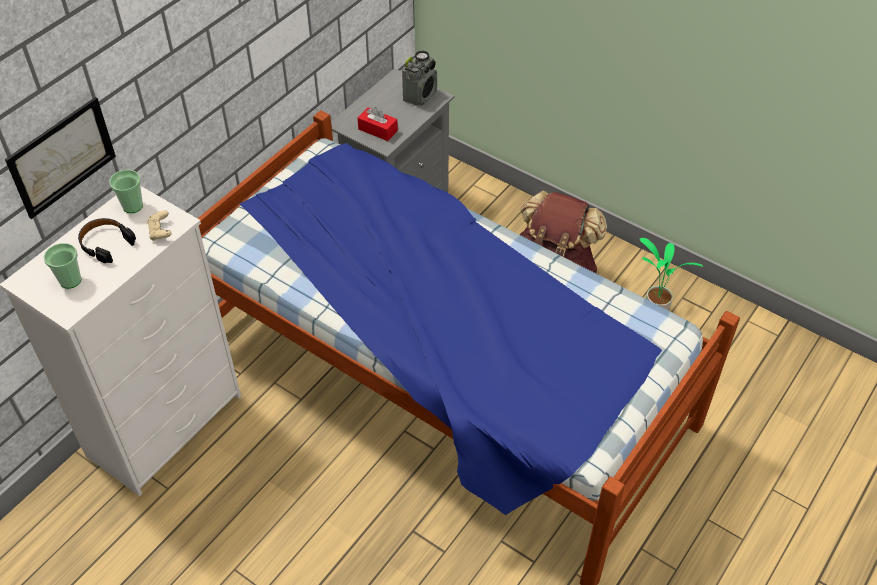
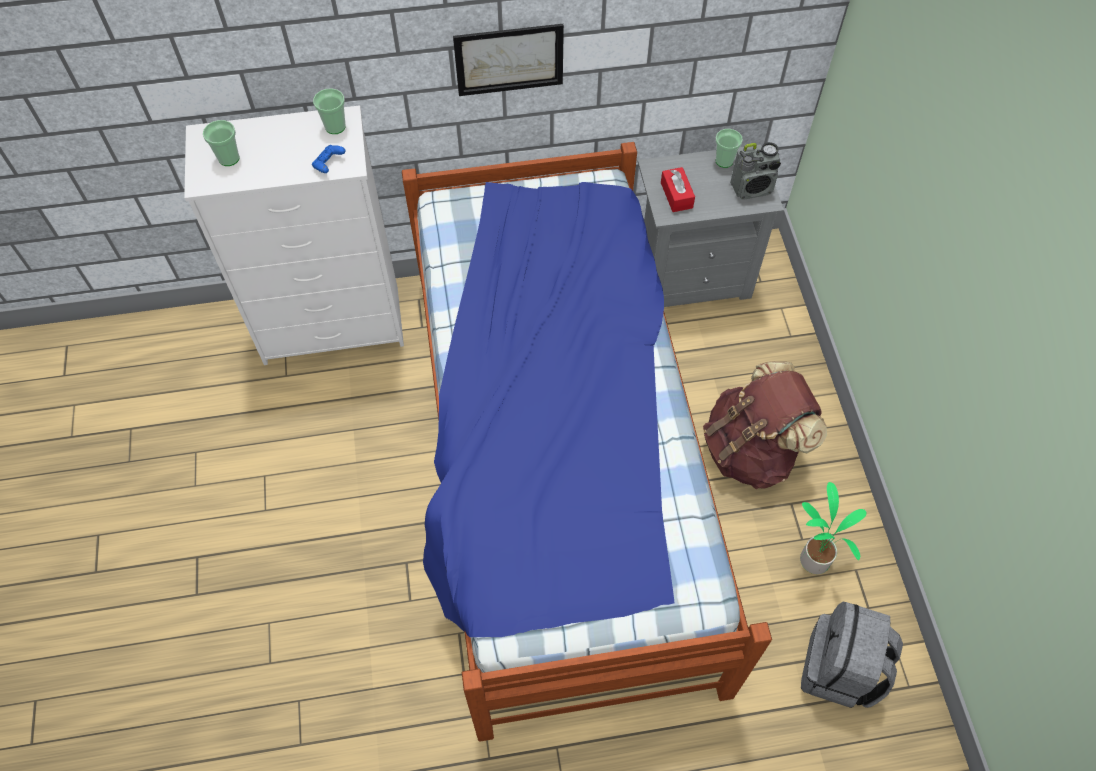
camera: 45 degrees right, 10 degrees up
picture [5,97,116,219] -> picture moved to [453,24,564,96]
black headphones [78,218,136,263] -> none
beige game controller [148,210,172,241] -> blue game controller [312,145,346,173]
none -> cup [715,129,743,168]
none -> grey backpack [801,602,903,708]

